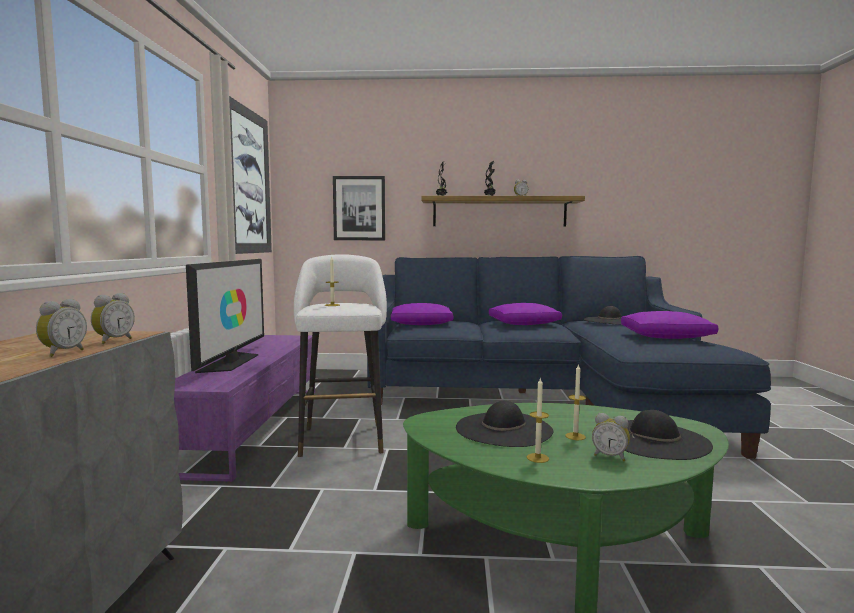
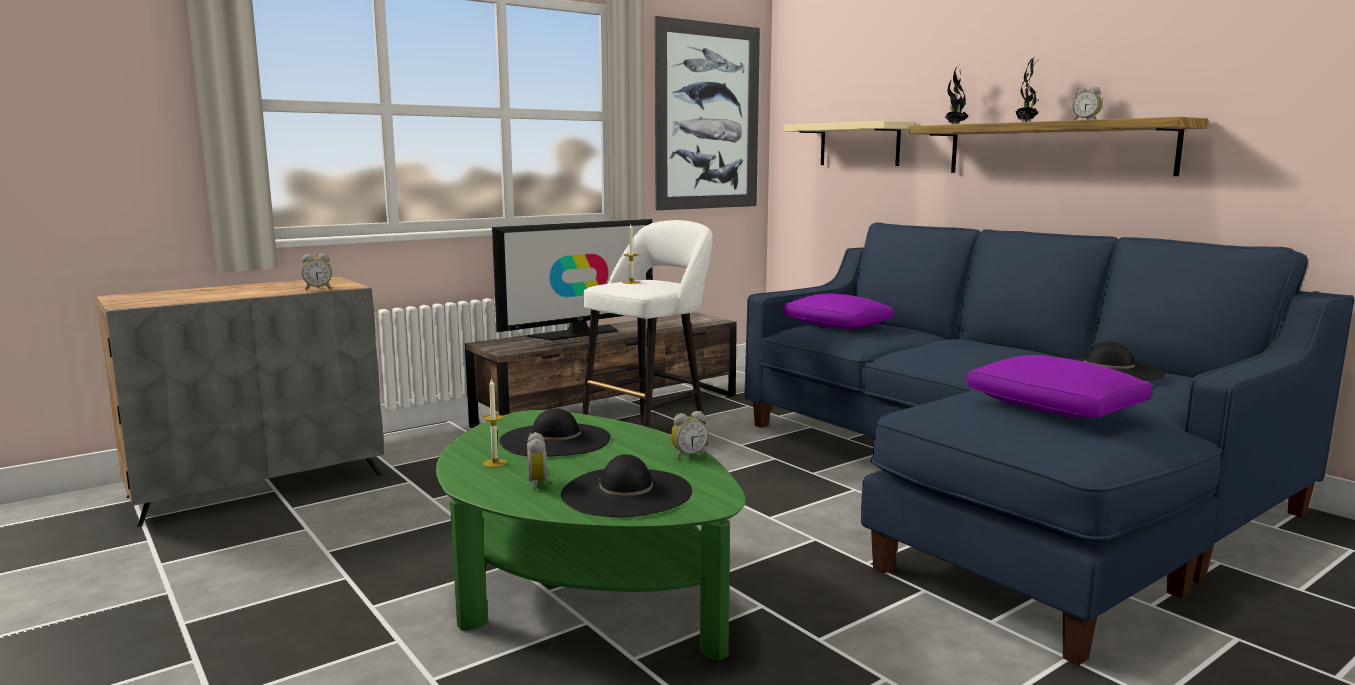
camera: 50 degrees right, 5 degrees up
alarm clock [36,299,87,357] -> alarm clock moved to [670,411,708,460]
purple tv stand [174,335,315,482] -> brown tv stand [465,313,737,428]
picture [333,176,385,240] -> beige shelf [783,121,914,166]
purple pillow [489,303,562,325] -> none
candle [565,364,586,440] -> none

